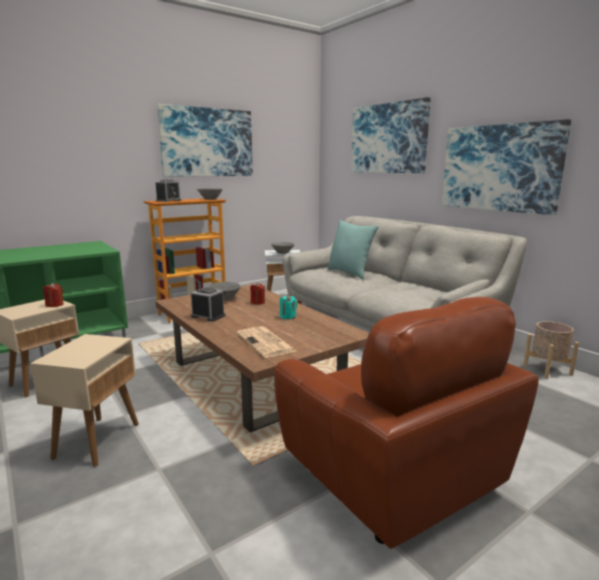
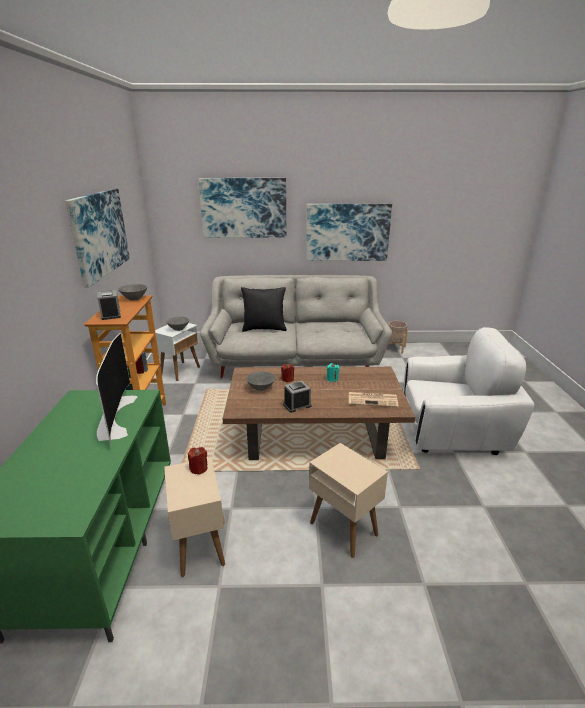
camera: 55 degrees left, 10 degrees up
brown armchair [274,297,539,549] -> white armchair [403,327,534,455]
turquoise pillow [327,220,379,279] -> black pillow [241,287,287,332]
none -> television [96,333,138,445]

